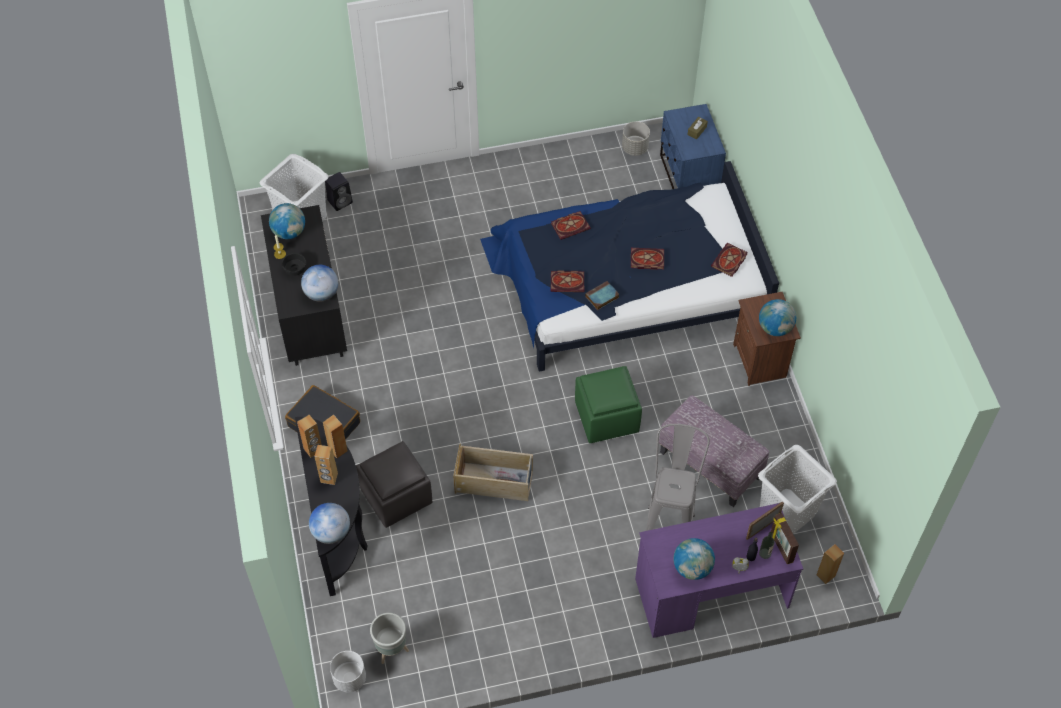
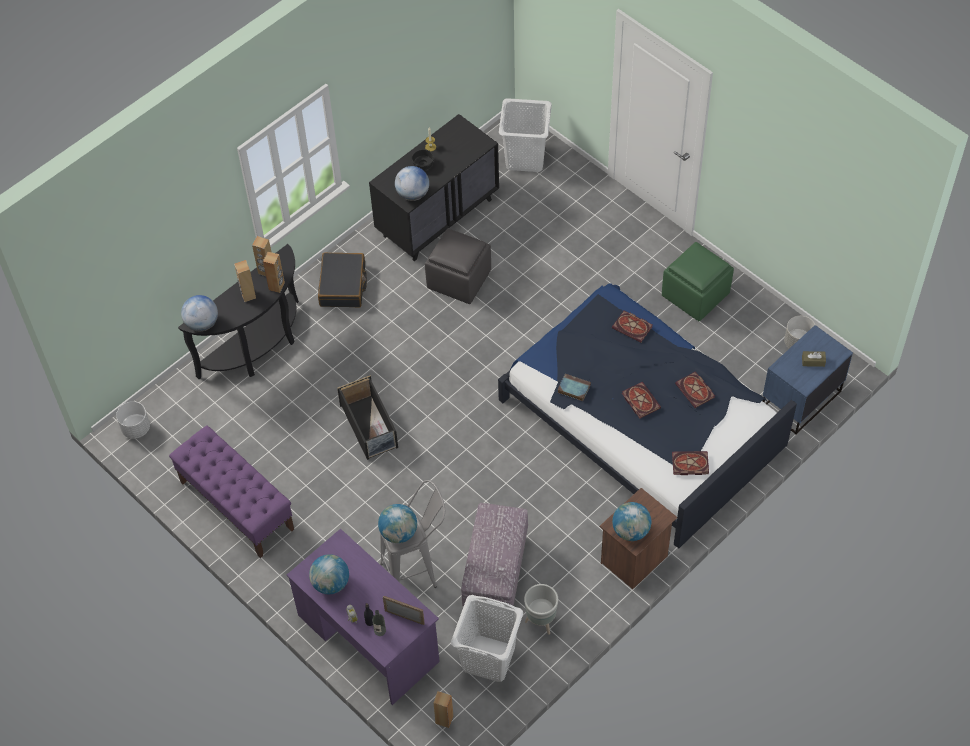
camera: 60 degrees right, 0 degrees up
globe [269,203,305,239] -> globe moved to [378,504,417,543]
black speaker [325,172,353,211] -> none
grey ottoman [356,441,432,528] -> grey ottoman moved to [425,228,491,304]
grey planter [370,613,409,664] -> grey planter moved to [524,584,558,635]
beige storage box [453,444,533,501] -> black storage box [337,375,398,460]
book [551,271,584,292] -> book moved to [675,371,715,408]
green ottoman [575,366,642,443] -> green ottoman moved to [662,242,734,321]
picture frame [771,513,799,564] -> none
none -> purple bench [169,425,294,558]

